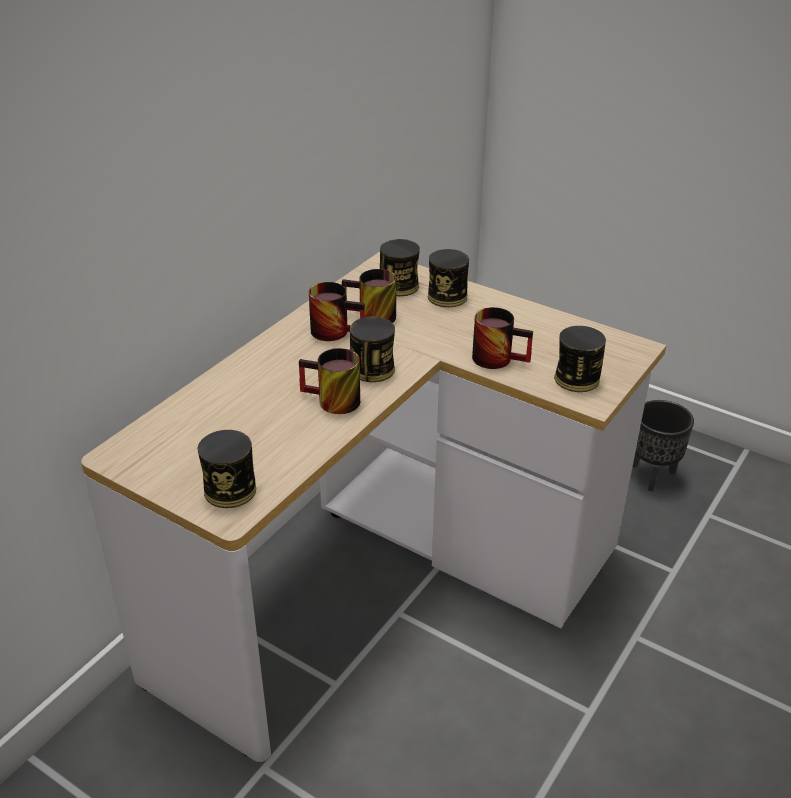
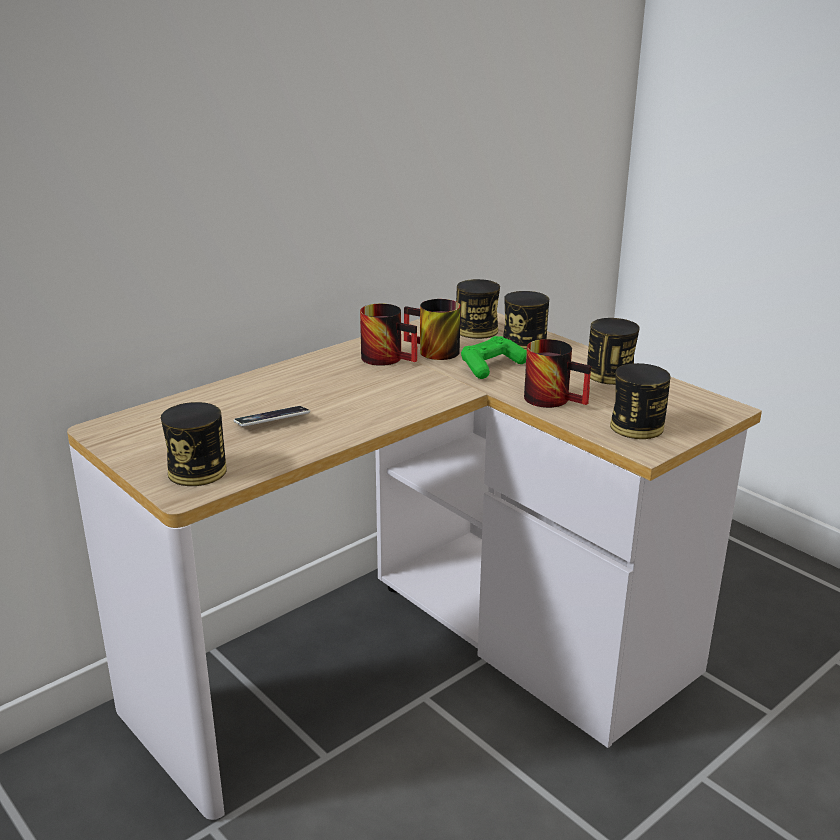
camera: 15 degrees right, 10 degrees down
mug [299,348,360,414] -> none
can [350,317,395,382] -> can moved to [587,318,640,385]
black planter [633,400,694,491] -> none
none -> phone [234,406,310,426]
none -> green game controller [461,336,527,379]

